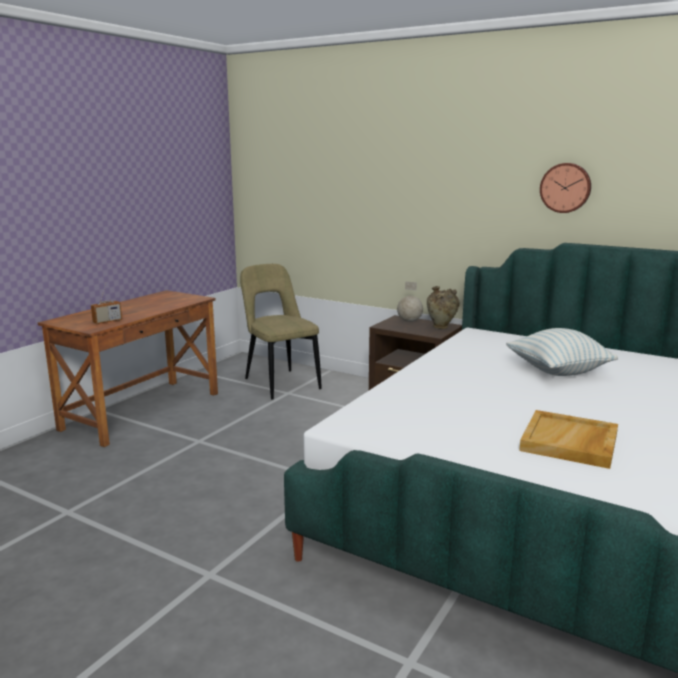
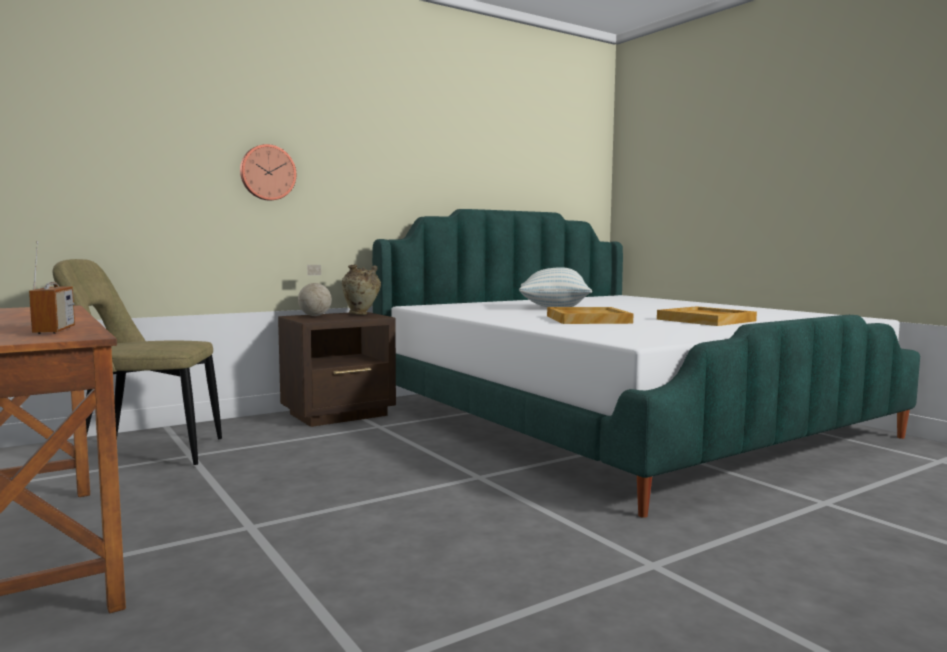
camera: 65 degrees left, 10 degrees down
wall clock [540,163,591,213] -> wall clock moved to [240,144,296,201]
none -> beige tray [547,307,634,324]

